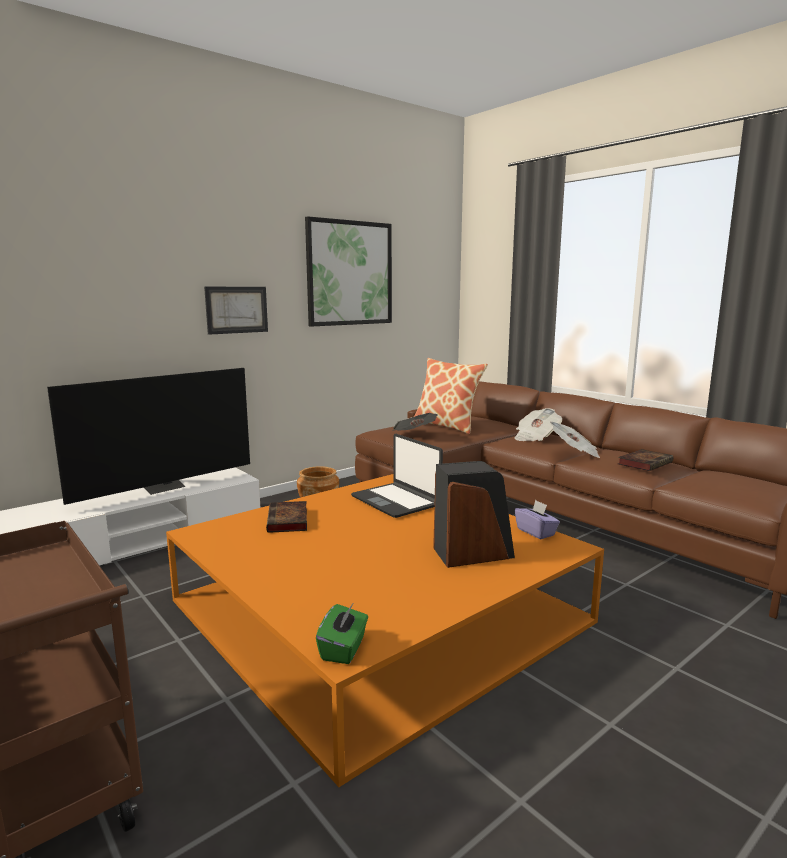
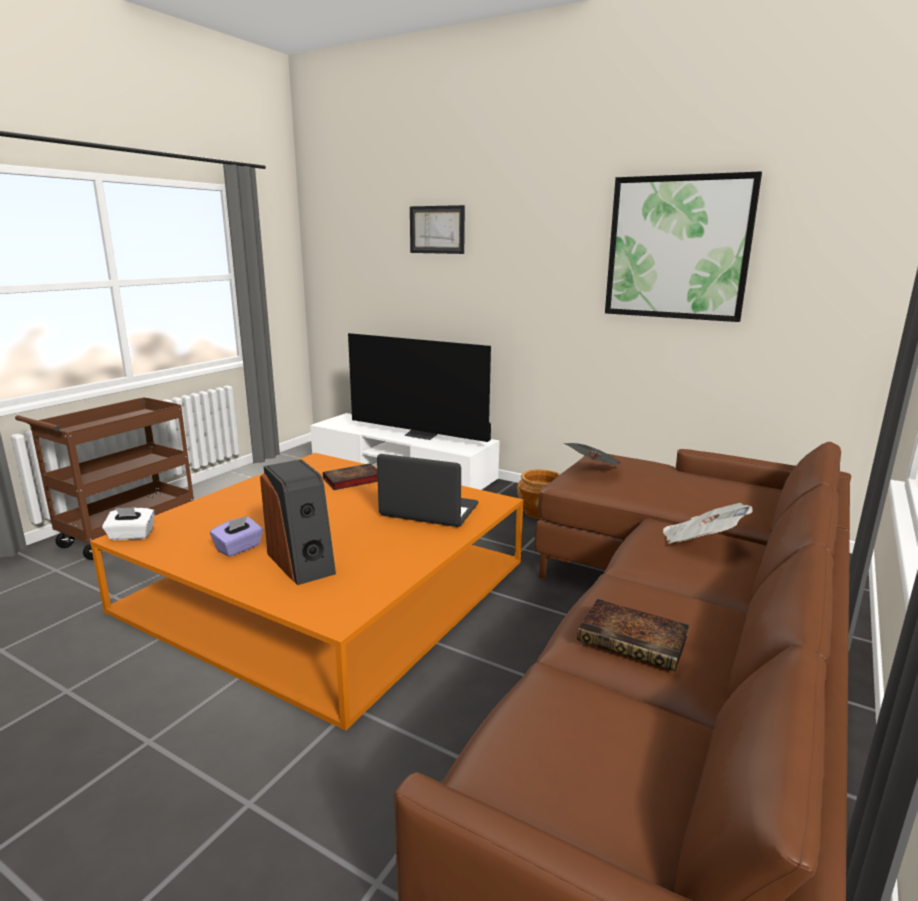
camera: 70 degrees right, 5 degrees up
picture [204,287,268,335] -> picture moved to [410,205,465,254]
green tissue box [316,604,368,664] -> white tissue box [102,507,155,540]
laptop [351,434,443,518] -> laptop turned 75 degrees clockwise [377,454,478,527]
pillow [414,358,488,434] -> none
purple tissue box [515,500,560,539] -> purple tissue box moved to [210,516,263,557]
newspaper [550,421,600,458] -> none

